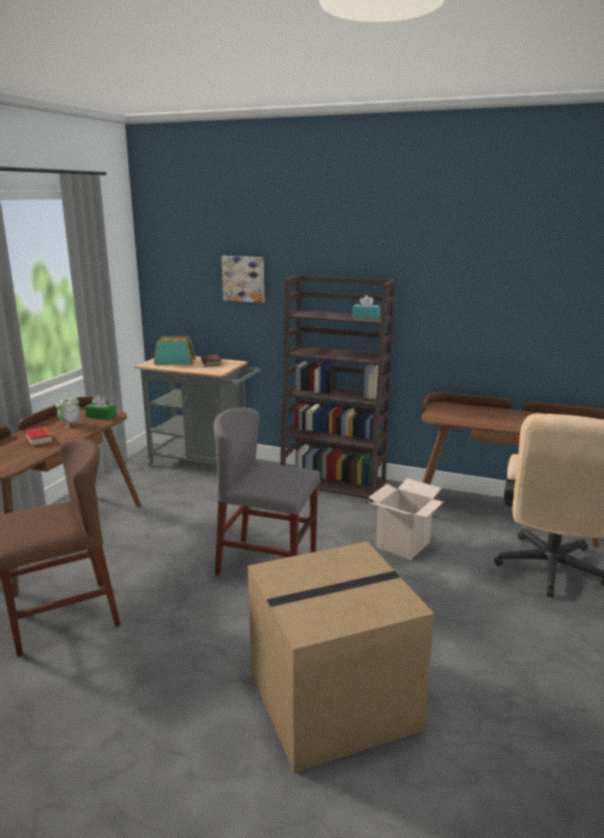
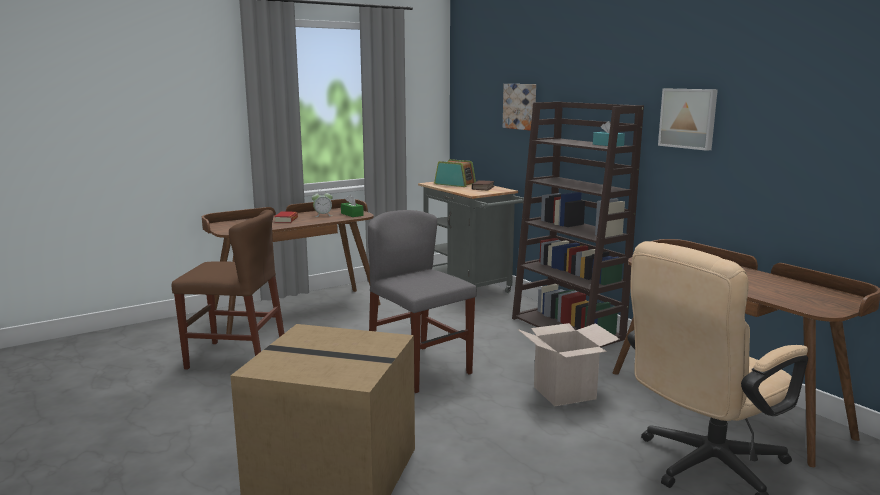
camera: 35 degrees right, 5 degrees down
none -> picture [658,89,718,151]

